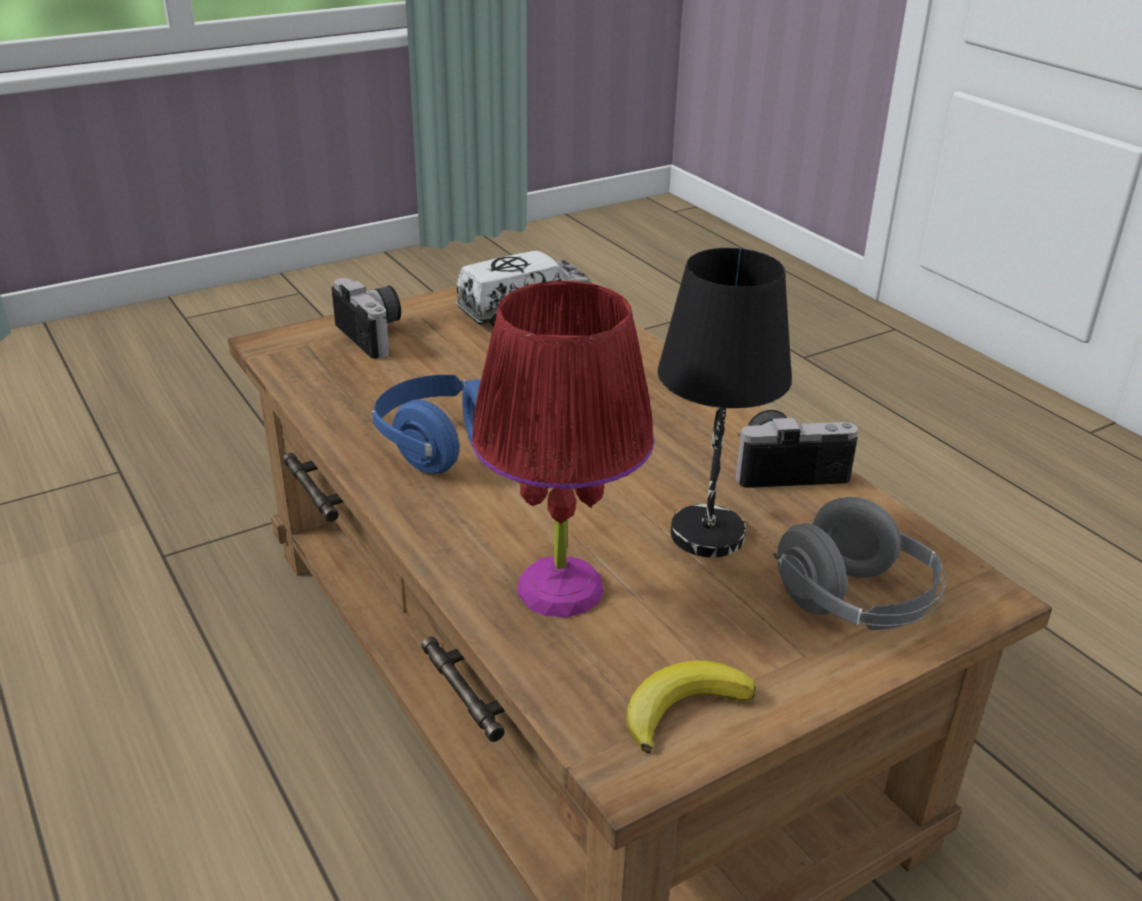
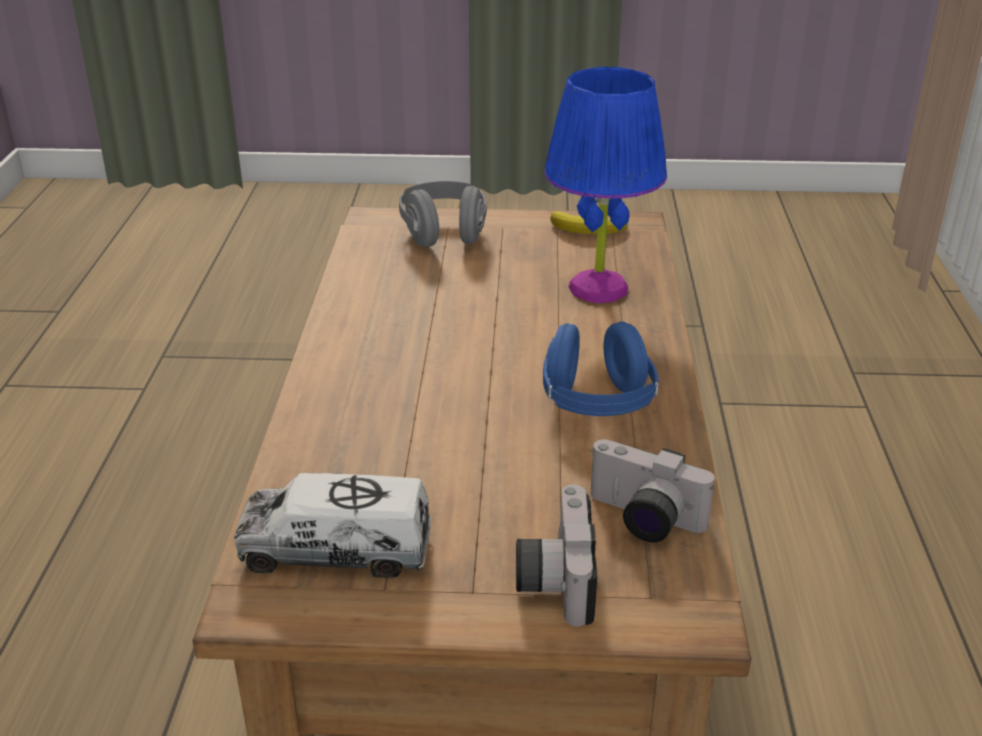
camera: 145 degrees left, 0 degrees up
red table lamp [471,281,654,617] -> blue table lamp [544,67,667,303]
black table lamp [658,248,792,557] -> none
camera [736,410,858,488] -> camera moved to [590,439,715,542]

